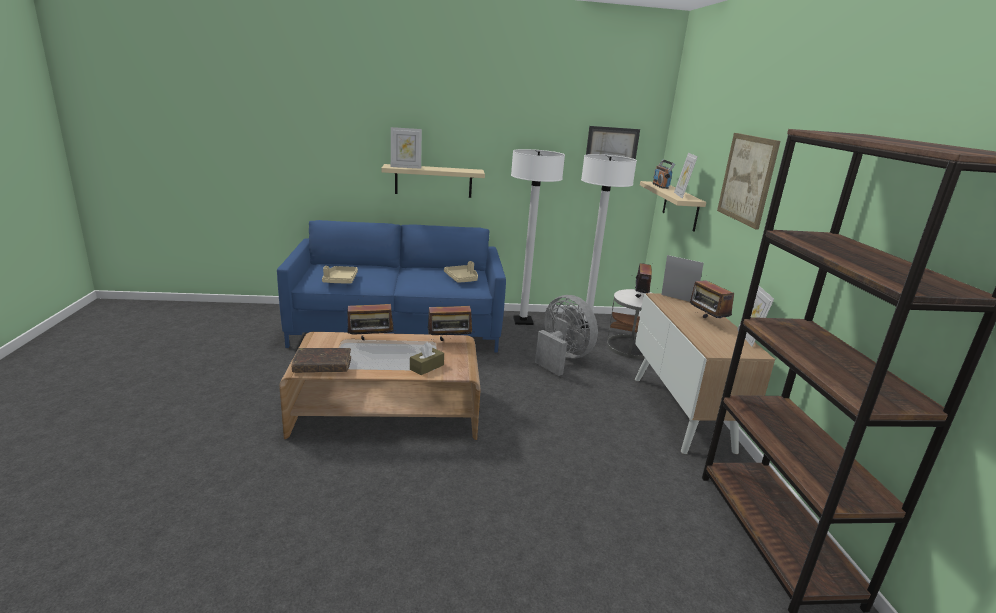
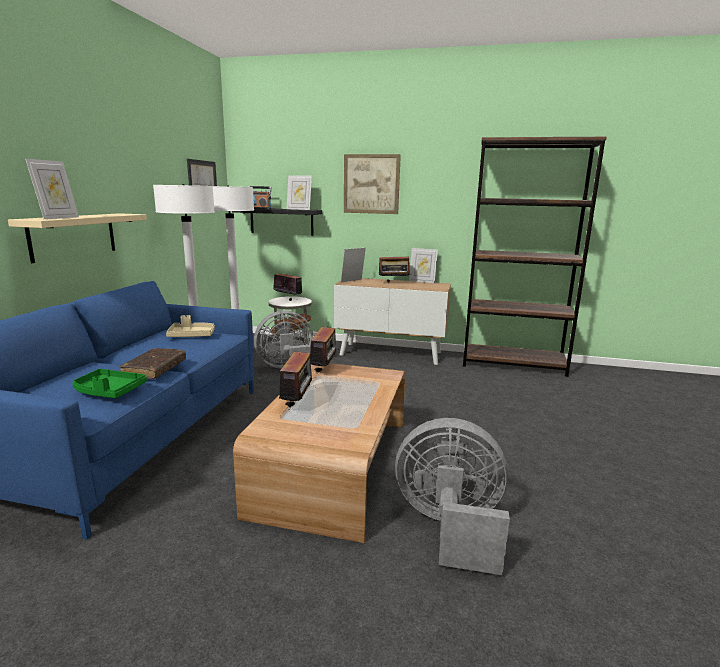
camera: 70 degrees left, 5 degrees down
brown book [291,348,351,373] -> brown book moved to [120,348,186,379]
beige tray [322,266,358,284] -> green tray [72,369,147,398]
brown tissue box [410,342,444,375] -> none
beige shelf [640,181,706,232] -> black shelf [232,208,322,236]
none -> grey fan [395,418,510,575]

